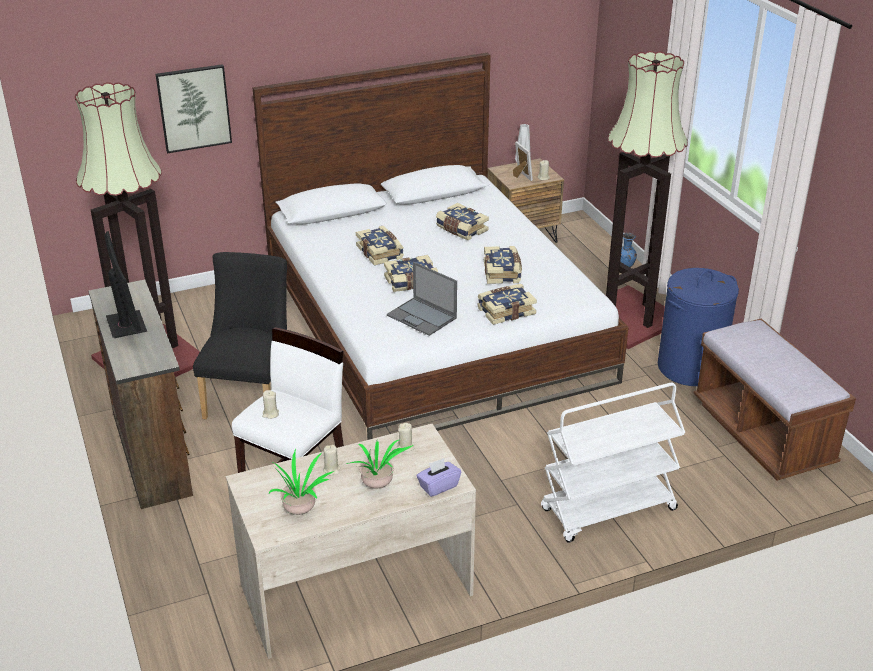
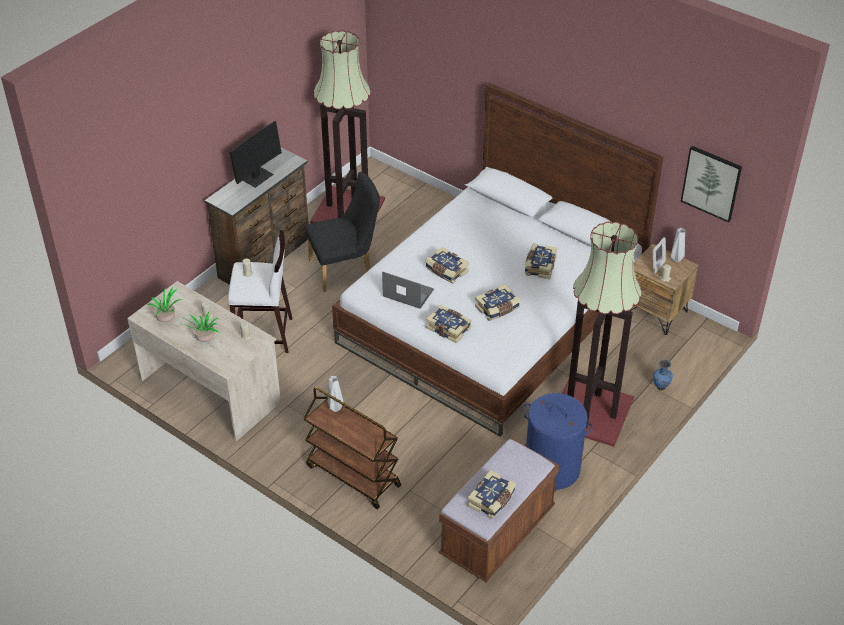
camera: 60 degrees right, 10 degrees up
picture [156,64,232,153] -> picture moved to [681,146,742,223]
book [356,226,404,266] -> book moved to [468,470,516,519]
laptop [387,262,457,336] -> laptop turned 105 degrees clockwise [382,272,434,309]
purple tissue box [416,458,461,497] -> none
white cart [541,383,685,543] -> brown cart [303,387,401,509]
none -> grey vase [328,376,343,412]

